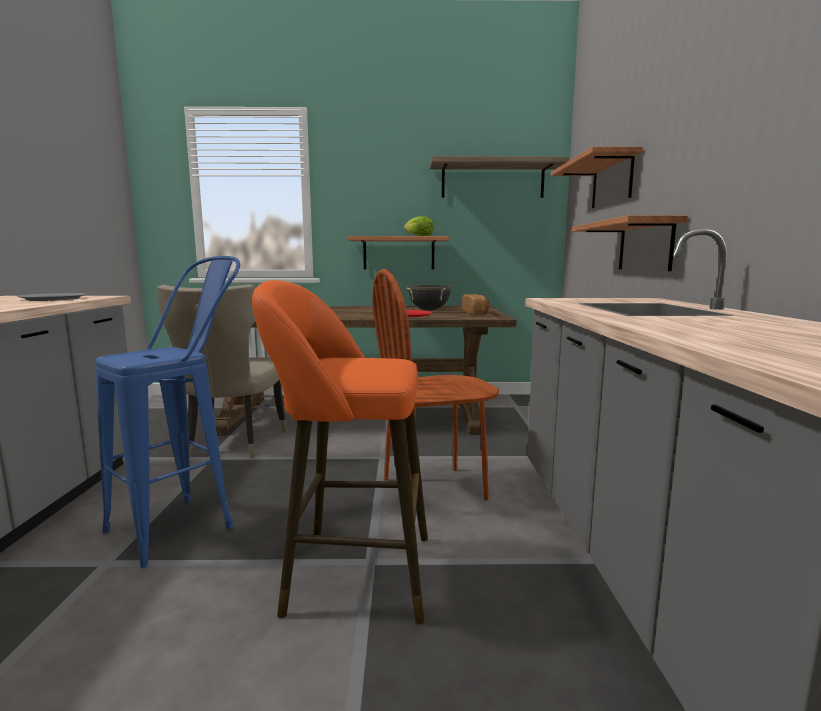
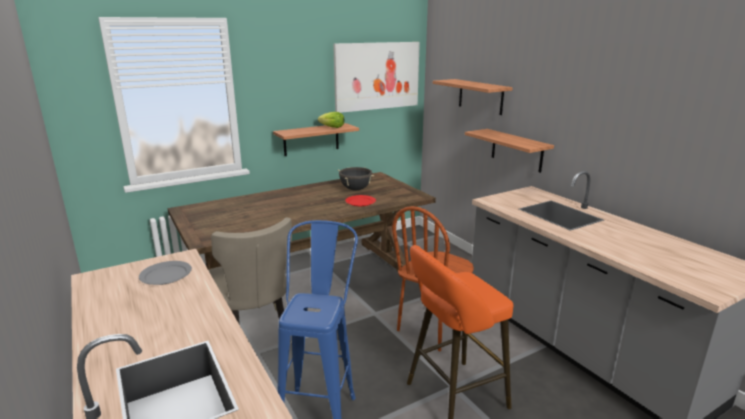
camera: 30 degrees left, 10 degrees up
shelf [430,156,569,198] -> picture [333,42,420,113]
bread [462,294,490,315] -> none

